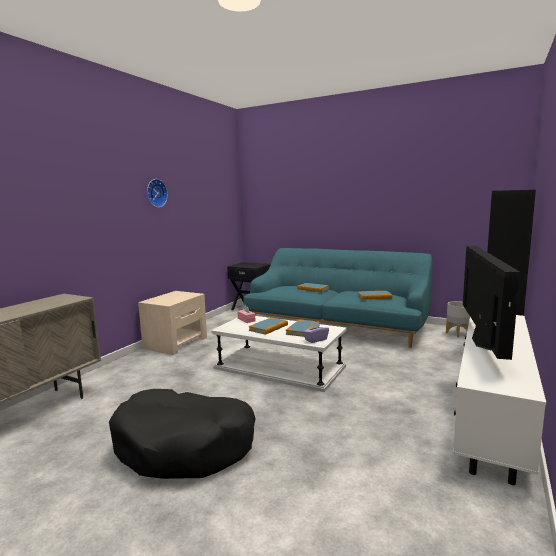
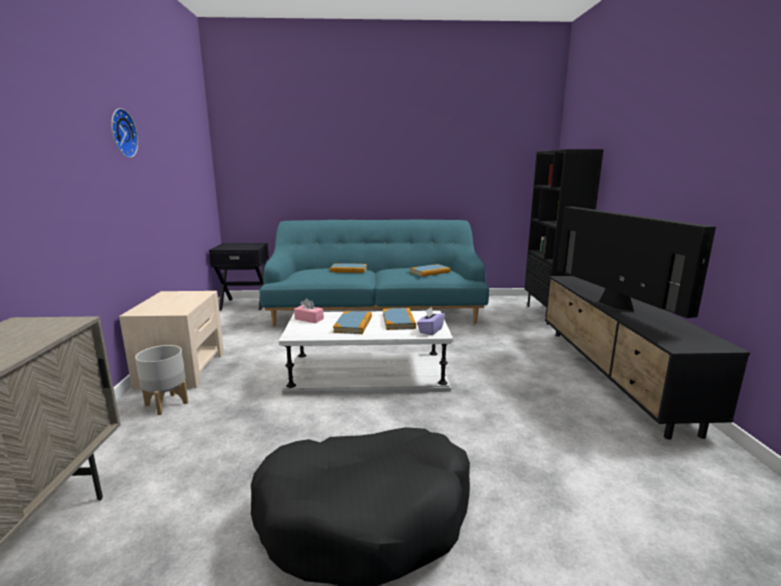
camera: 30 degrees left, 5 degrees up
grey planter [446,301,470,338] -> grey planter moved to [135,345,188,415]
white tv stand [453,315,546,485] -> black tv stand [545,276,750,440]

